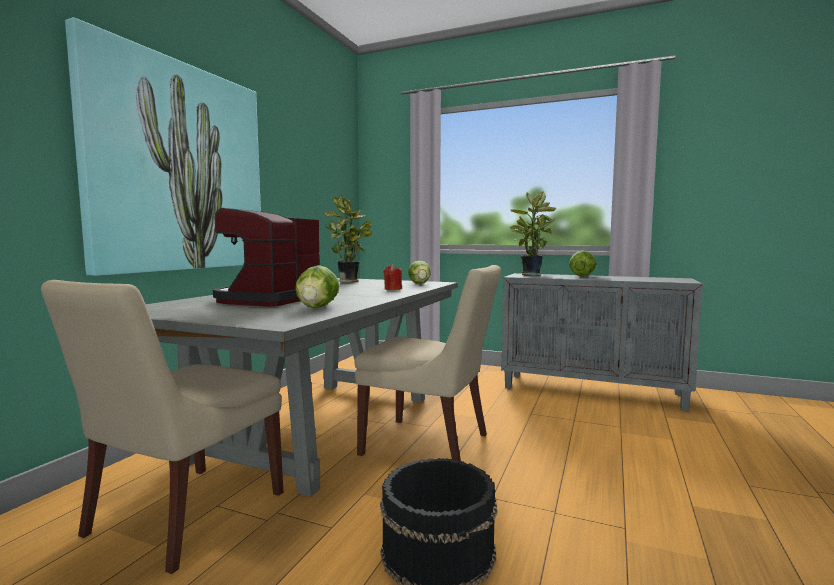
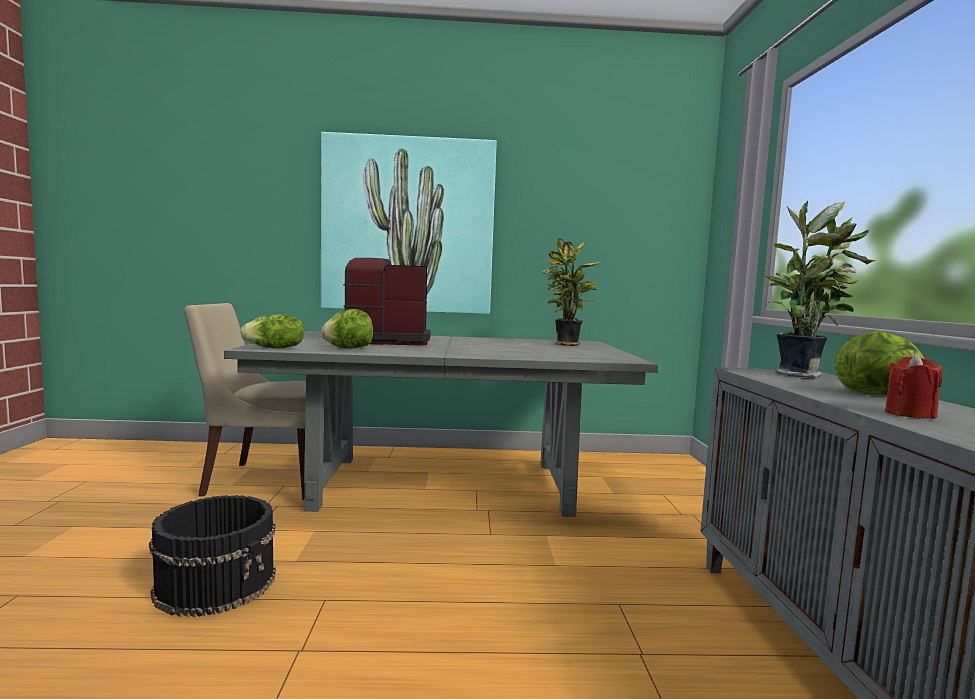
camera: 65 degrees right, 0 degrees up
beige chair [354,265,501,461] -> none
red candle [383,265,402,290] -> red candle moved to [885,354,943,419]
lettuce [408,261,431,284] -> lettuce moved to [240,314,304,349]

